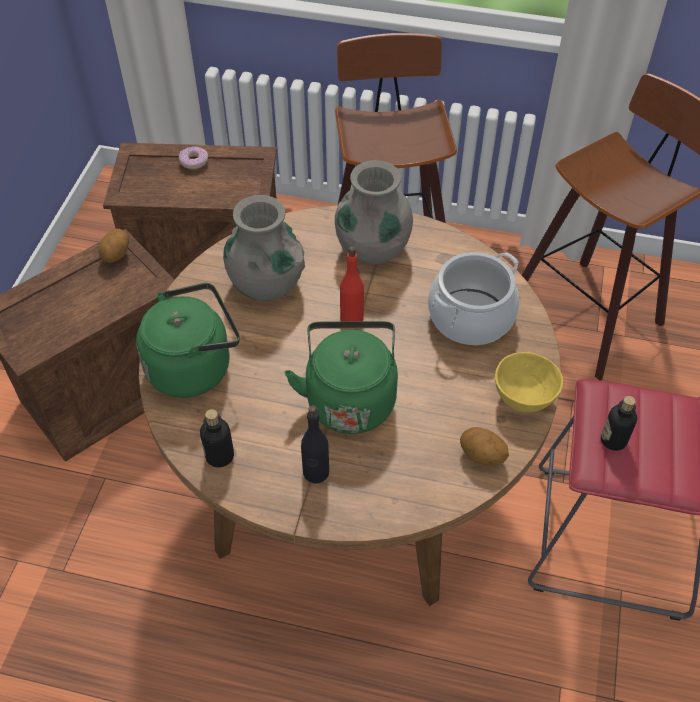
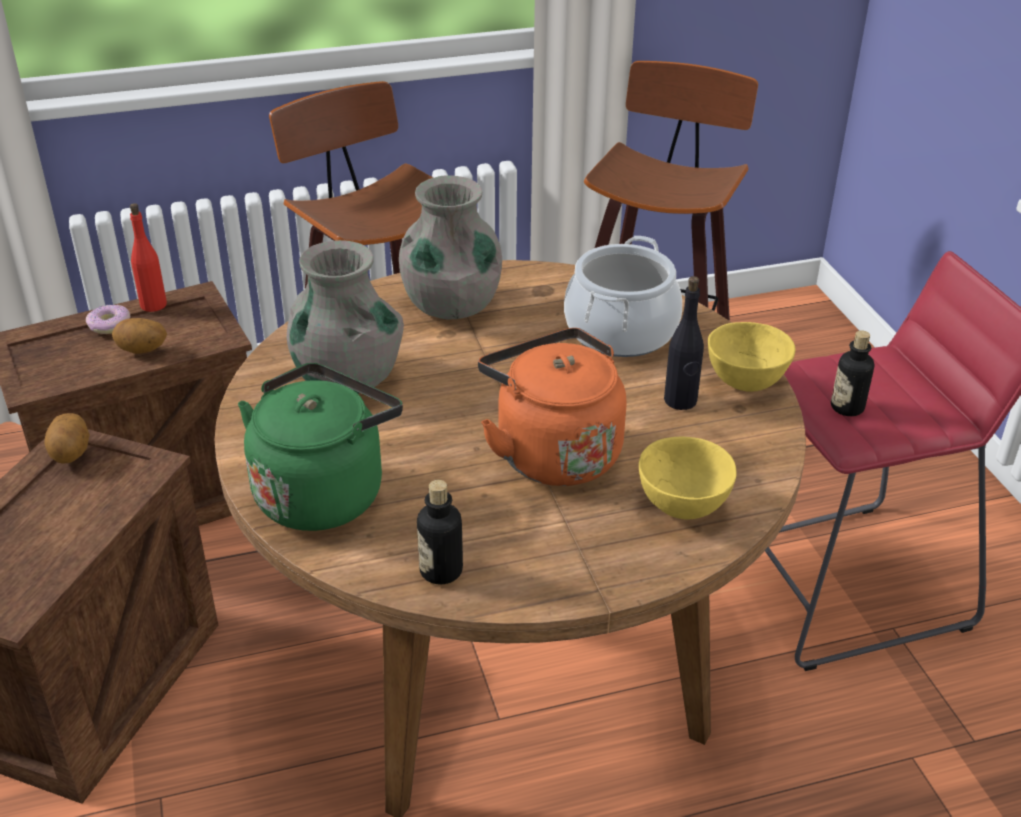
camera: 30 degrees left, 15 degrees down
green kettle [285,321,398,434] -> orange kettle [478,328,626,486]
black bottle [301,405,329,484] -> black bottle moved to [664,276,704,410]
red bottle [340,246,364,321] -> red bottle moved to [130,203,167,312]
potato [460,427,509,466] -> potato moved to [112,318,167,354]
none -> yellow bowl [639,437,737,520]

